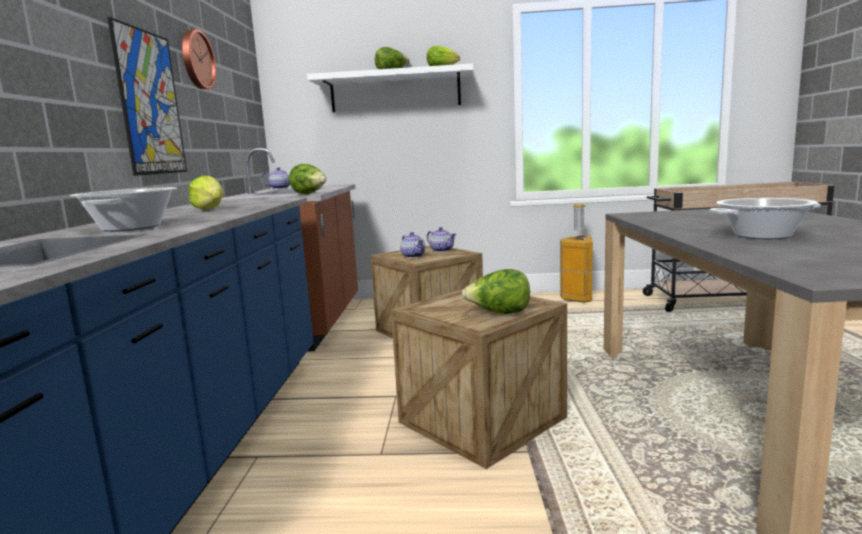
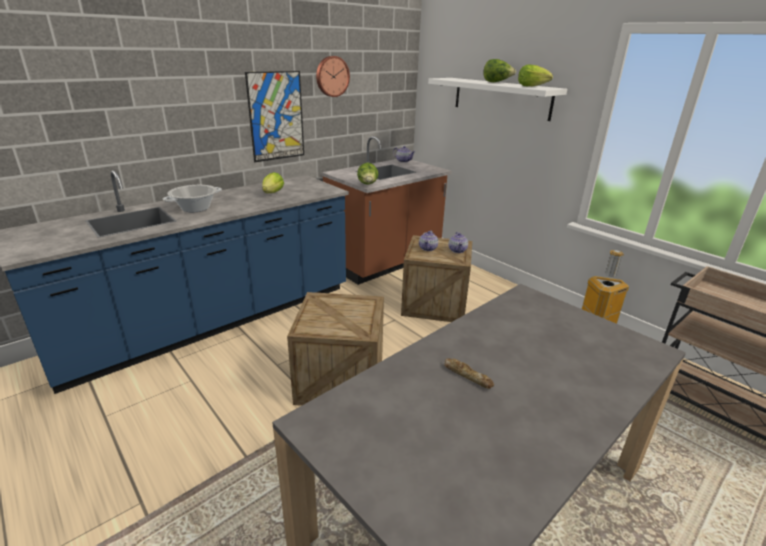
camera: 45 degrees right, 15 degrees up
lettuce [462,269,530,314] -> none
cooking pot [709,198,821,239] -> bread [444,358,494,389]

